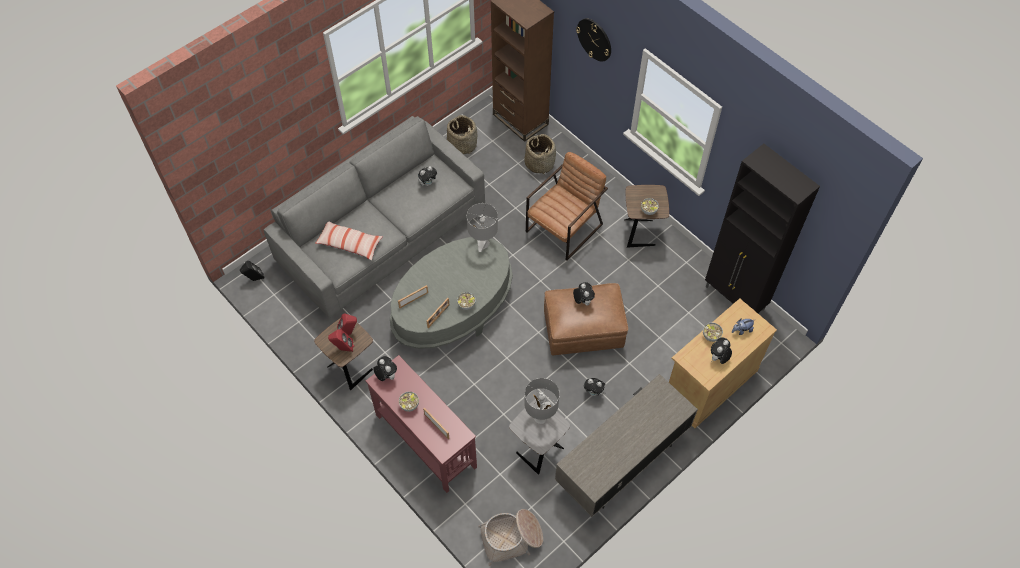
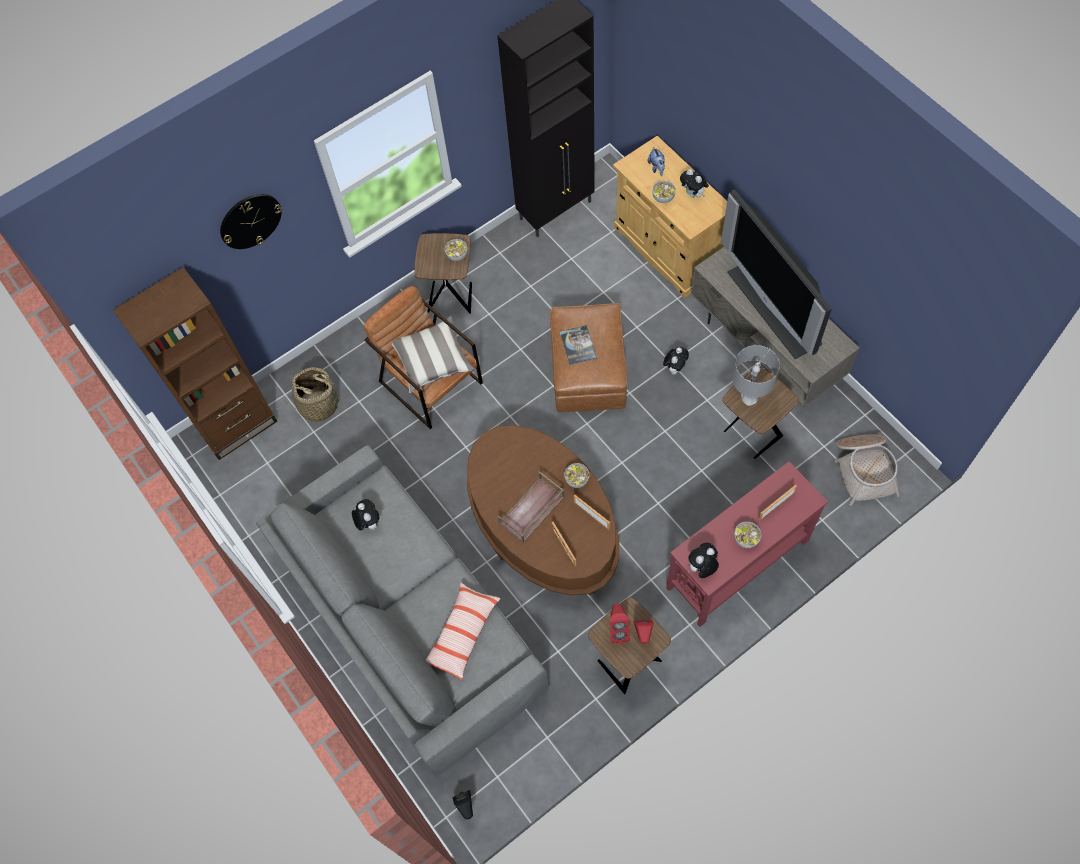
camera: 80 degrees left, 5 degrees up
grey coffee table [390,237,513,349] -> brown coffee table [467,425,619,596]
basket [447,115,477,154] -> none
grey table lamp [467,203,498,252] -> none
grey side table [509,399,570,475] -> brown side table [722,367,799,459]
plush toy [573,282,595,306] -> book [560,325,597,365]
none -> pillow [392,316,475,393]
none -> brown tray [498,471,565,543]
none -> television [721,190,832,359]

